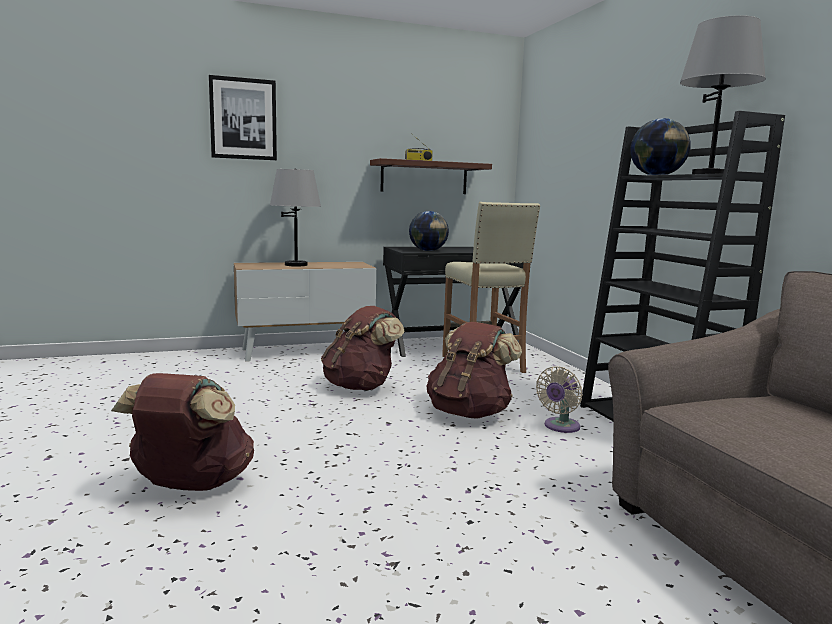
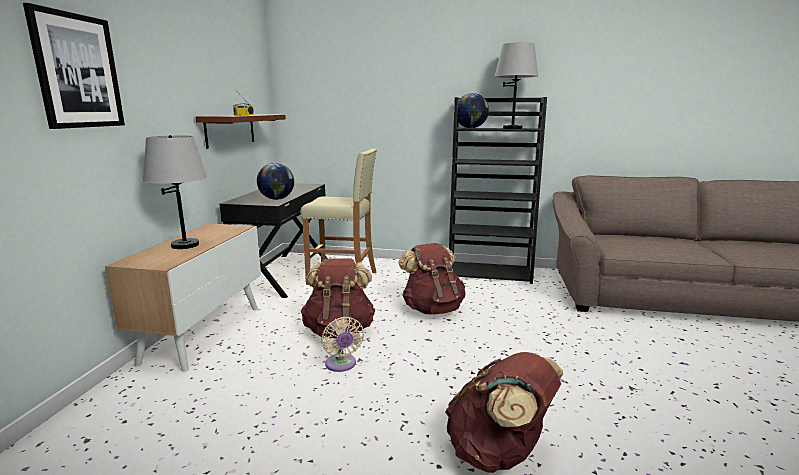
camera: 60 degrees left, 5 degrees up
beige fan [536,366,582,433] -> beige fan moved to [321,317,364,372]

